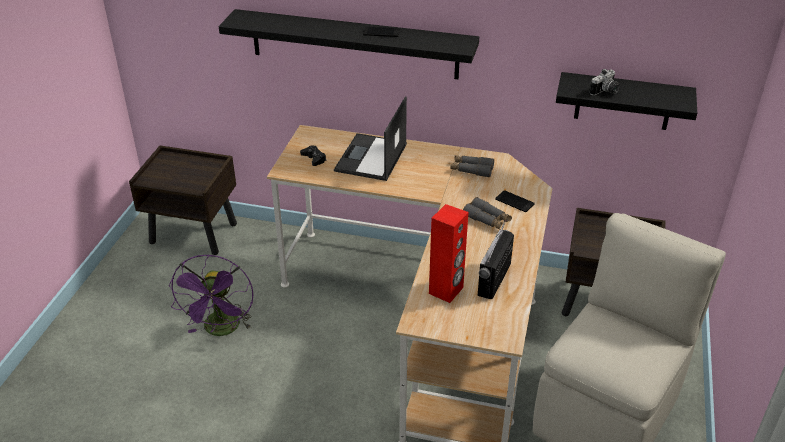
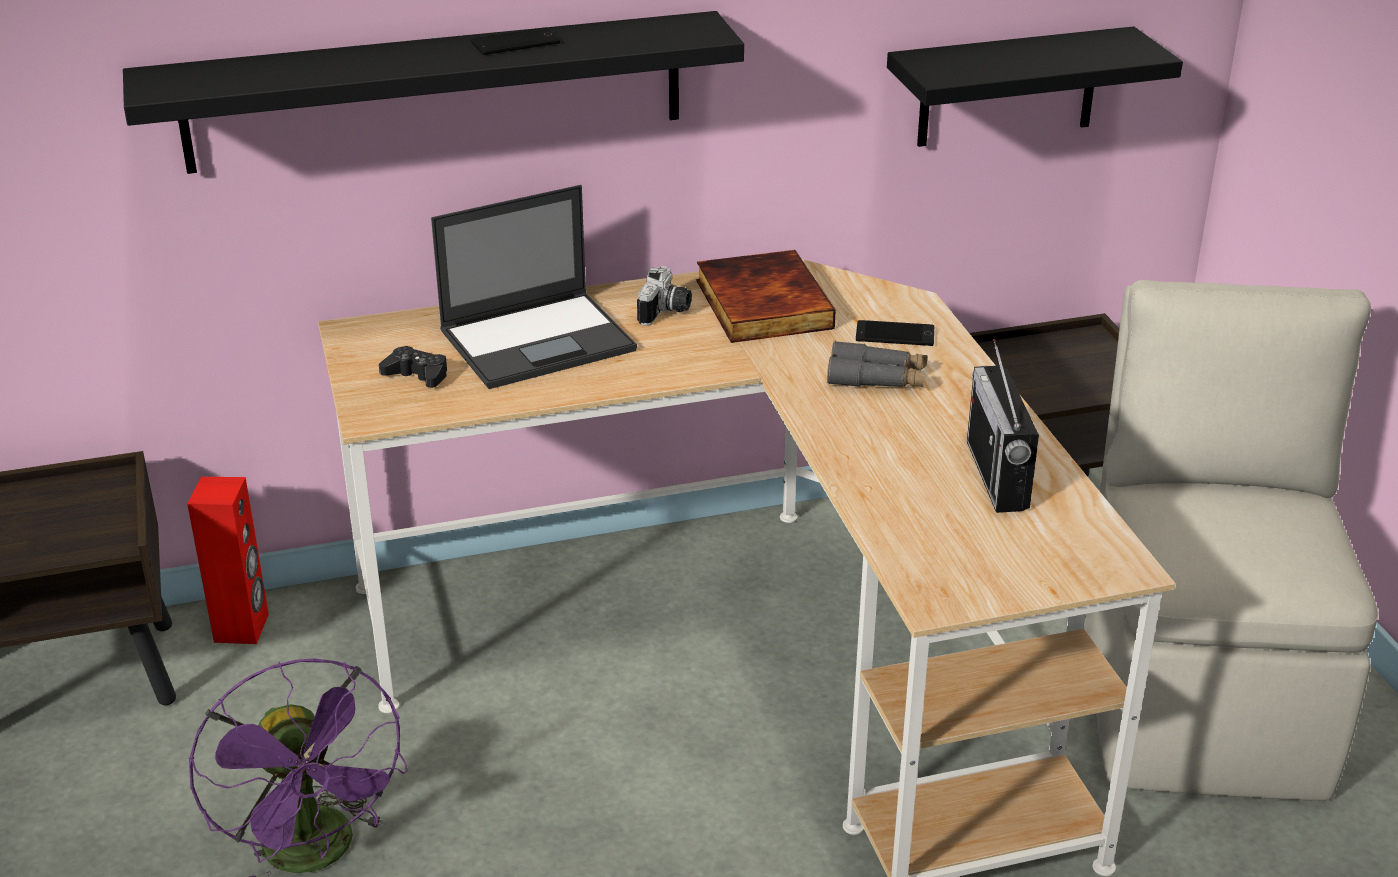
camera: 30 degrees left, 5 degrees down
laptop [334,96,407,181] -> laptop turned 105 degrees counterclockwise [431,185,637,389]
red speaker [429,204,468,303] -> red speaker moved to [187,477,269,644]
grey binoculars [451,155,494,178] -> book [697,250,836,343]
camera [589,69,620,96] -> camera moved to [637,266,692,326]

